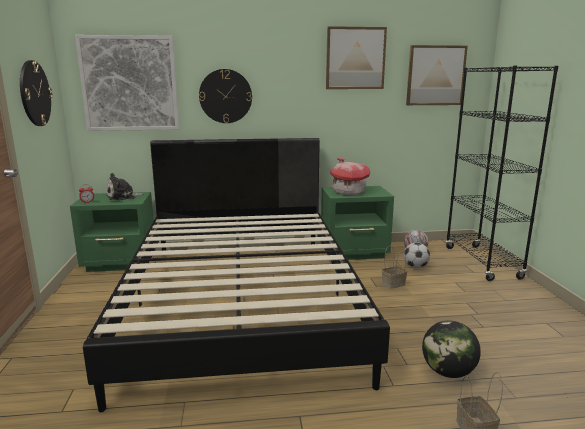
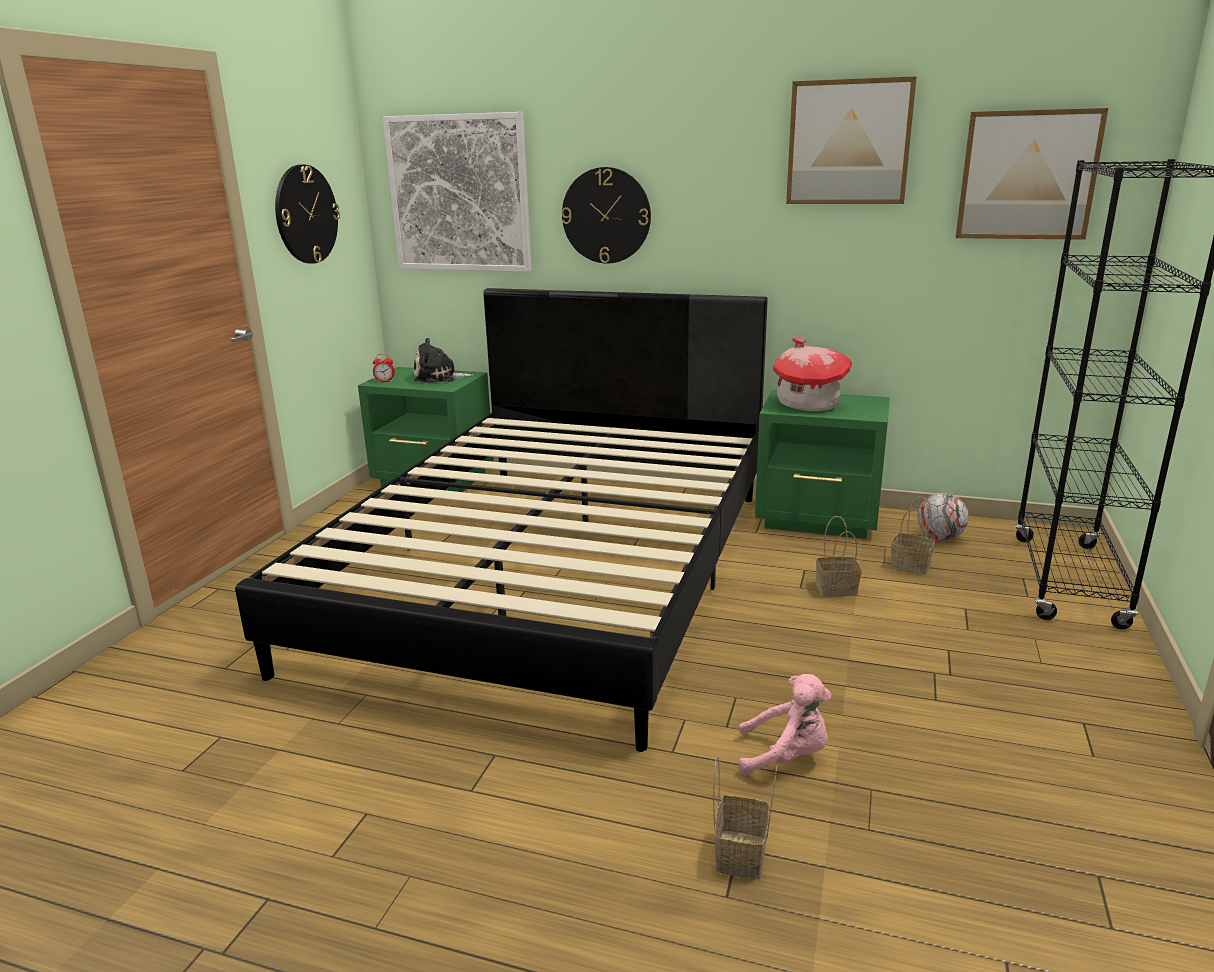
camera: 25 degrees right, 5 degrees up
football [403,243,430,268] -> basket [891,497,935,575]
globe [422,321,481,378] -> pink plush toy [739,674,831,775]

